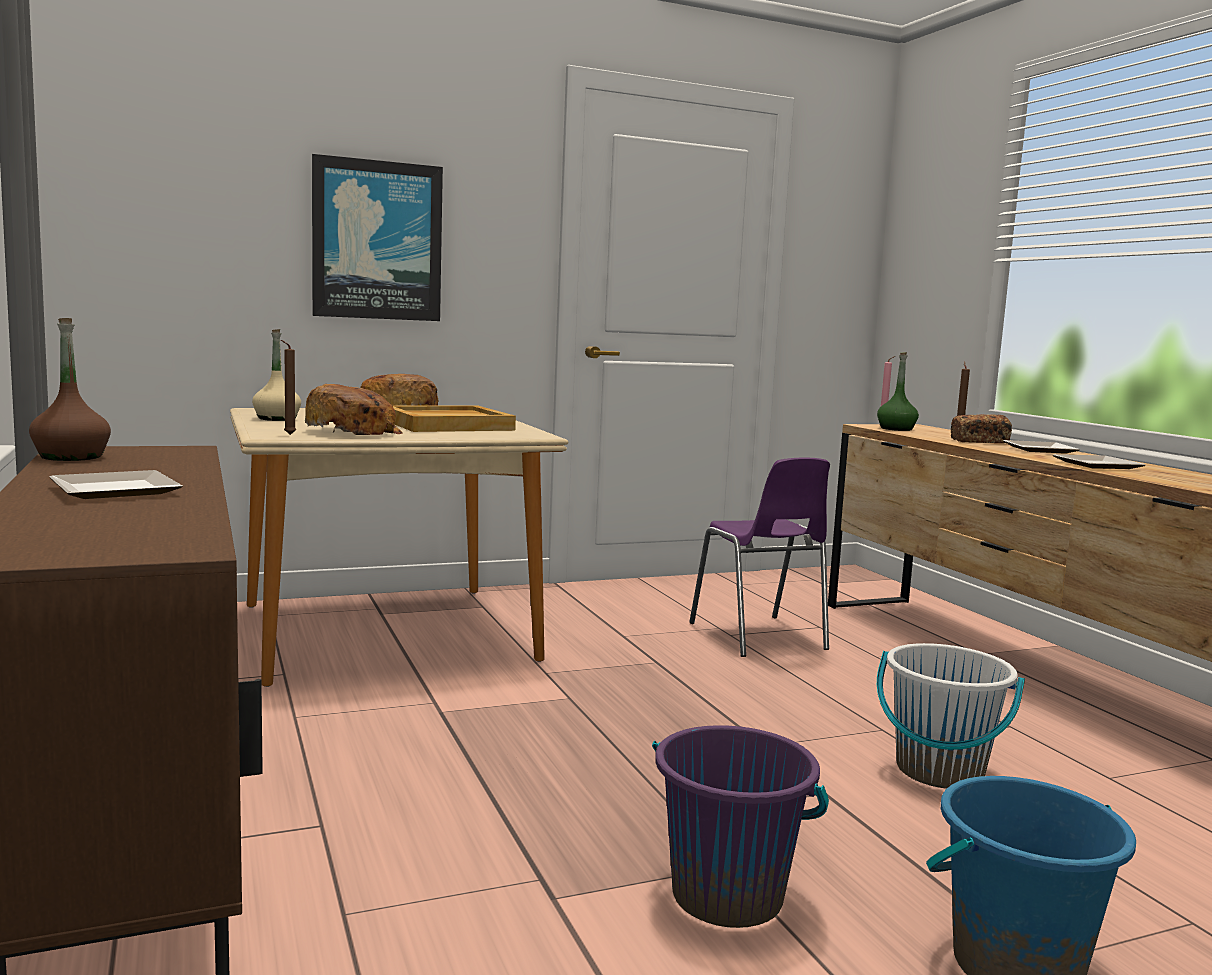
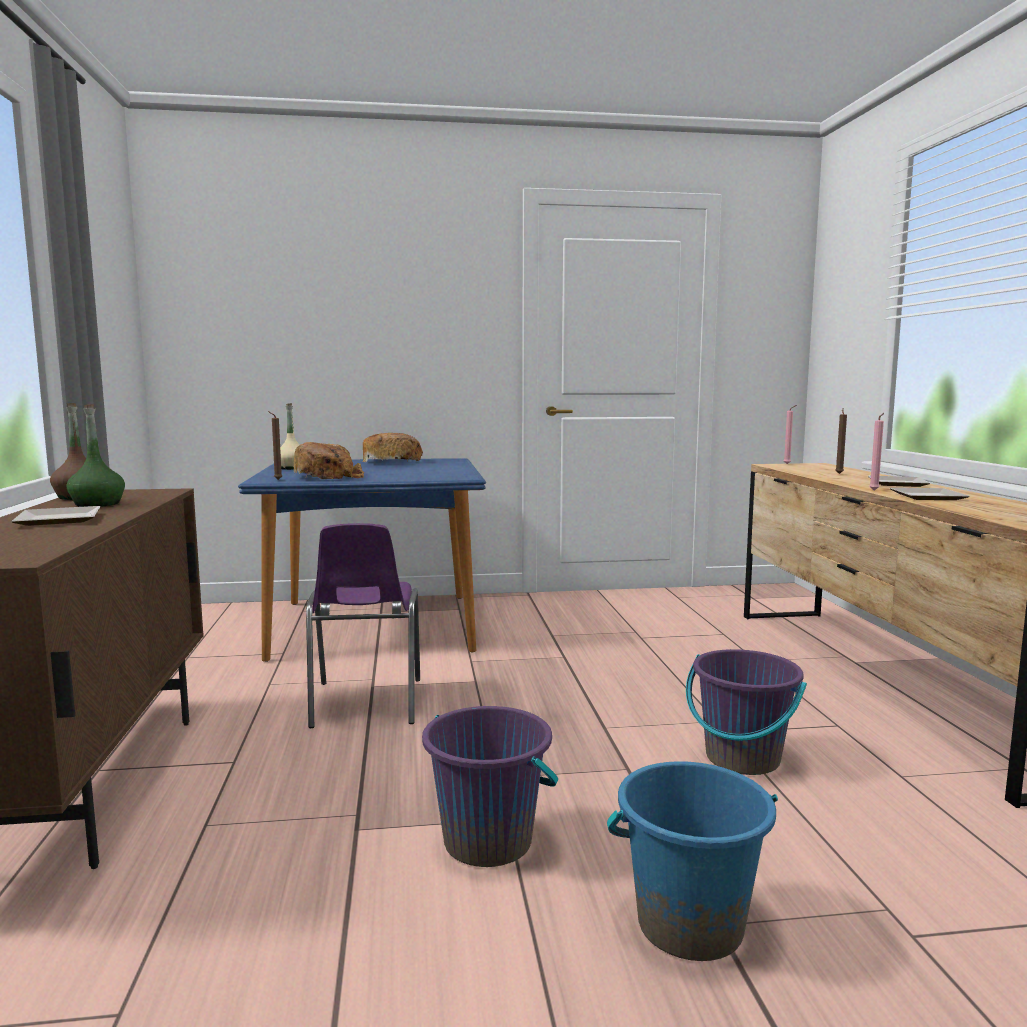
camera: 15 degrees right, 0 degrees up
beige dining table [230,408,569,687] -> blue dining table [238,458,486,662]
picture [312,154,443,321] -> none
beige tray [393,406,516,432] -> none
purple chair [689,458,830,657] -> purple chair moved to [306,523,420,728]
green bottle [877,352,919,431] -> green bottle moved to [67,404,125,507]
white bucket [877,643,1025,789] -> purple bucket [686,649,807,775]
bread [950,414,1012,443] -> none
none -> pink candle [869,413,884,490]

